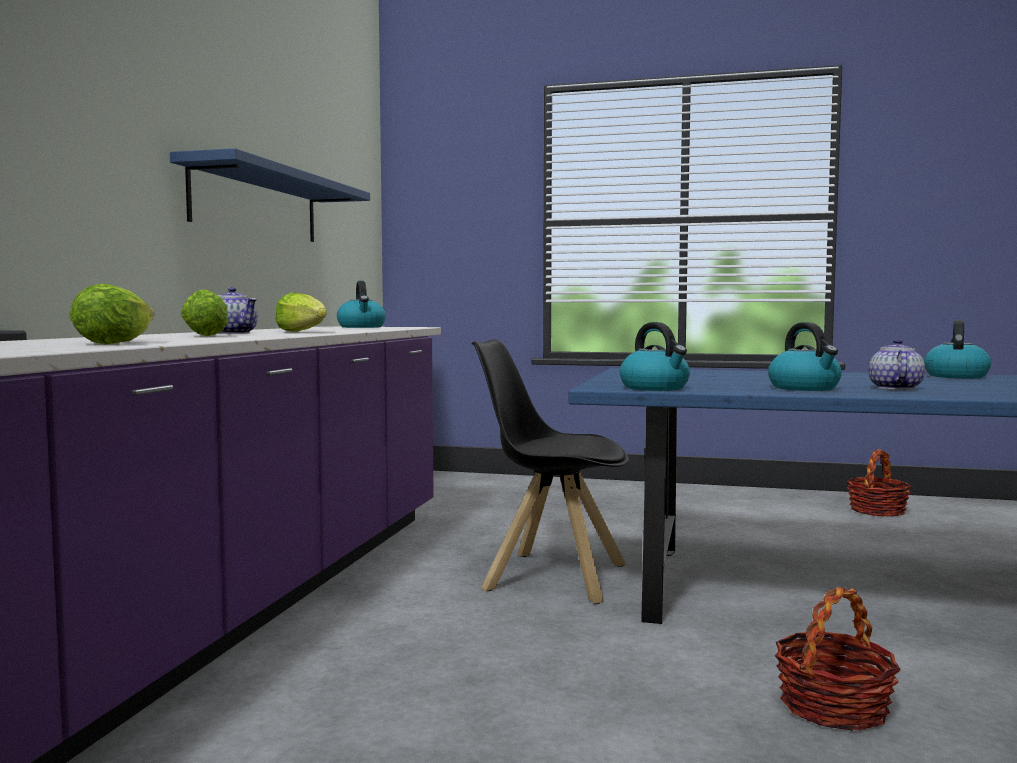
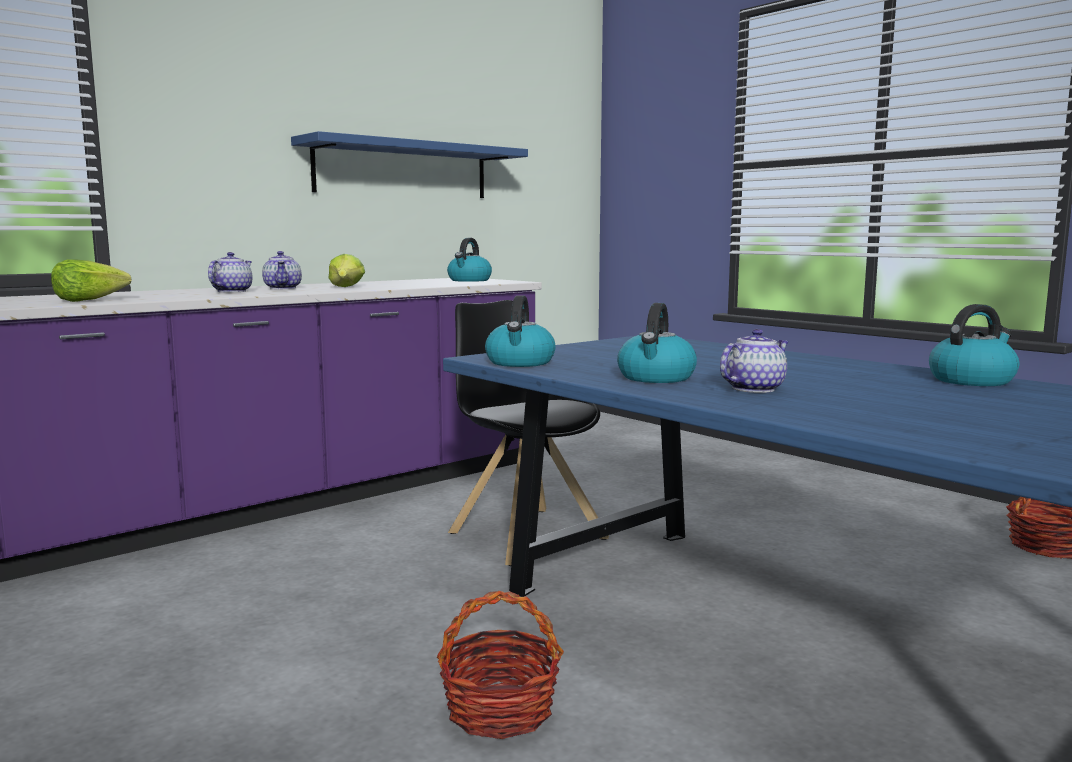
camera: 35 degrees right, 5 degrees up
lettuce [181,289,229,336] -> teapot [208,252,253,292]

